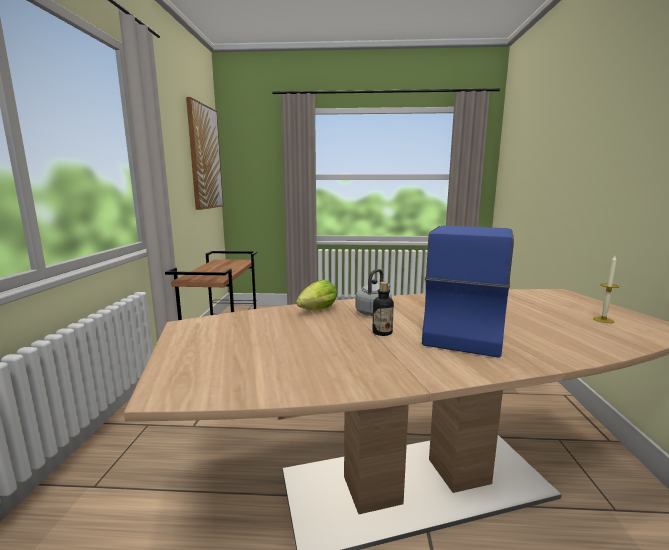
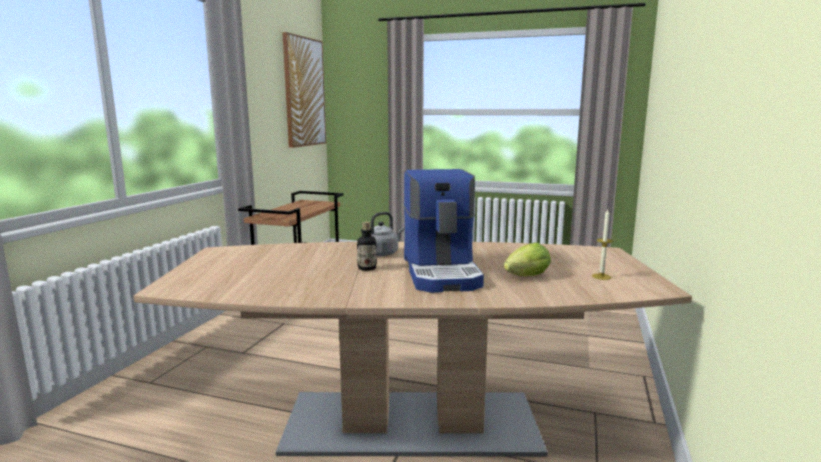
camera: 15 degrees right, 0 degrees up
lettuce [296,280,337,310] -> lettuce moved to [504,243,551,276]
coffee machine [422,226,514,358] -> coffee machine turned 135 degrees clockwise [404,169,484,293]

